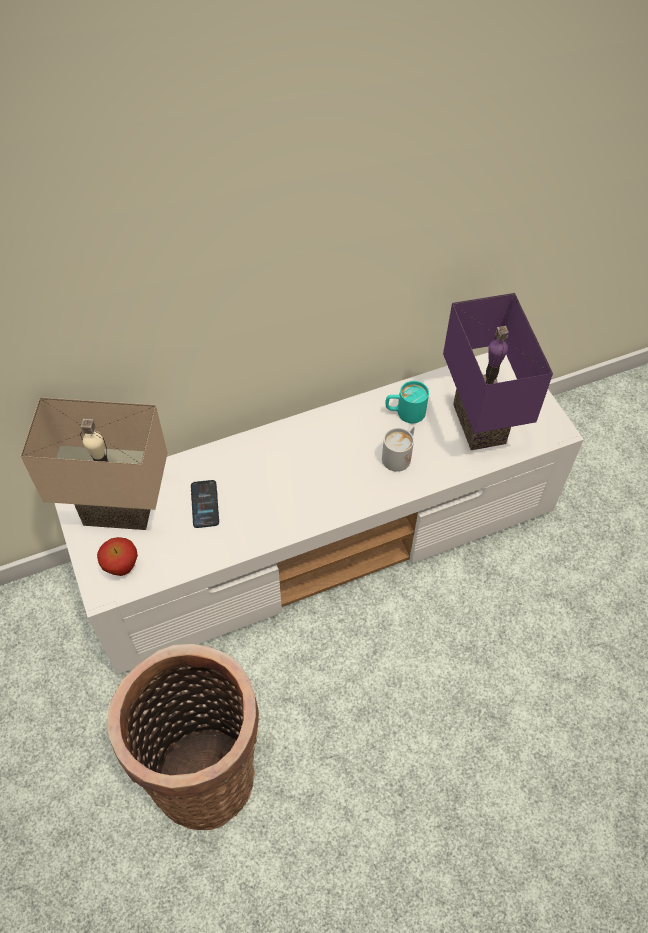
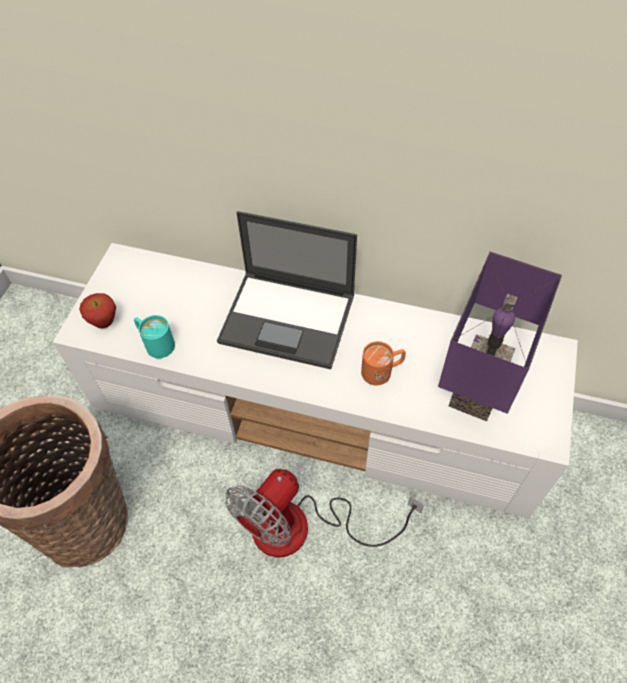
camera: 40 degrees right, 0 degrees up
beige table lamp [21,397,168,530] -> none
phone [191,480,219,528] -> none
white mug [382,425,414,472] -> orange mug [361,341,406,385]
turquoise mug [385,381,429,423] -> turquoise mug moved to [134,315,175,358]
none -> laptop [217,211,357,369]
none -> fan [225,469,424,557]

